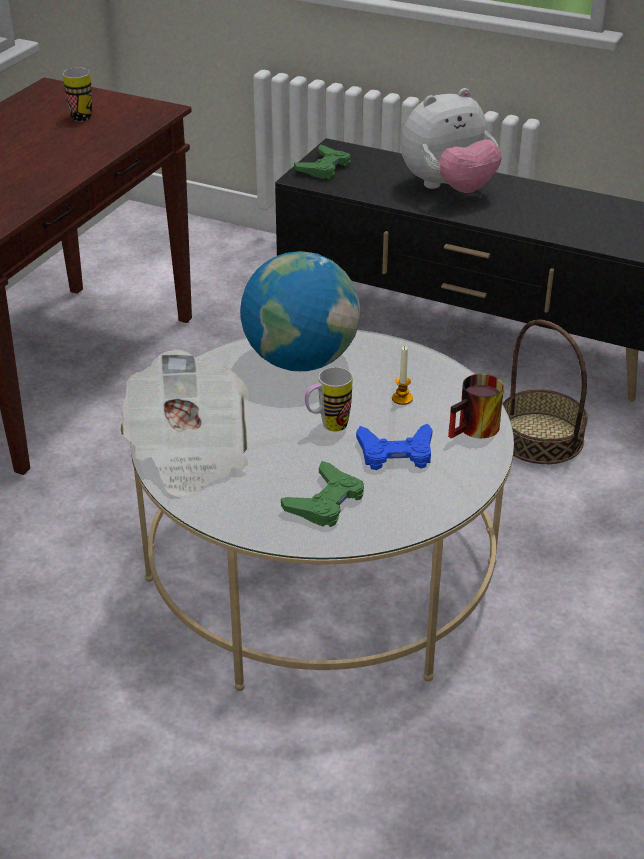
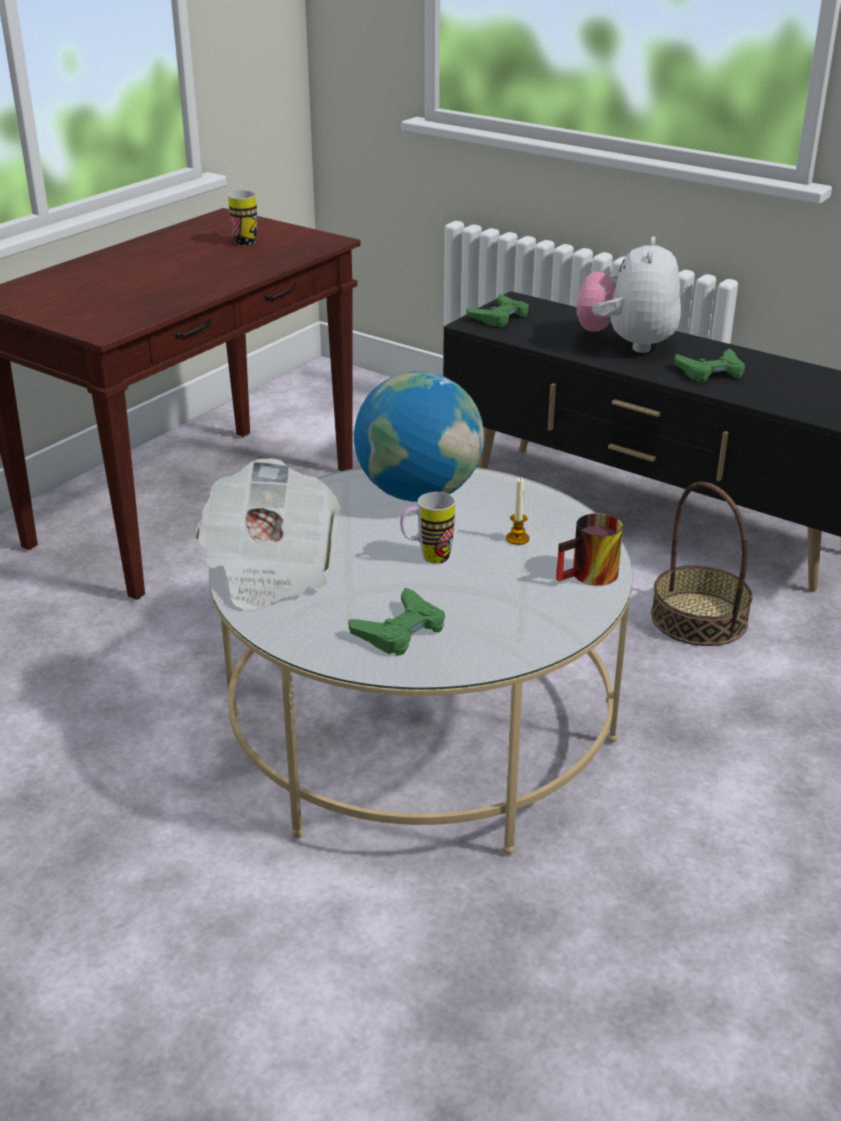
camera: 10 degrees right, 5 degrees down
blue game controller [356,424,433,470] -> none
plush toy [401,88,502,193] -> plush toy turned 120 degrees clockwise [576,237,681,353]
none -> green game controller [674,348,745,383]

